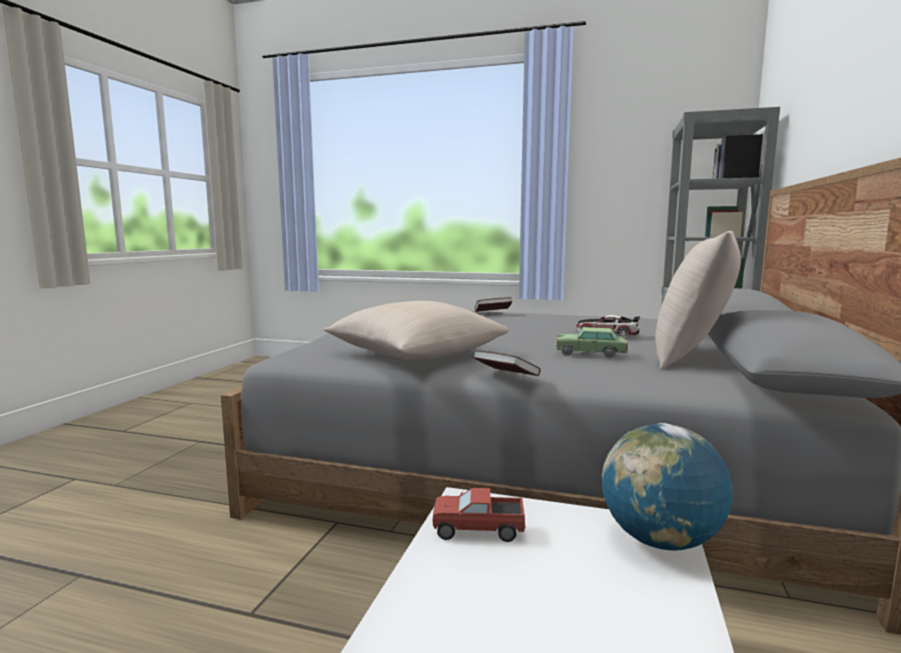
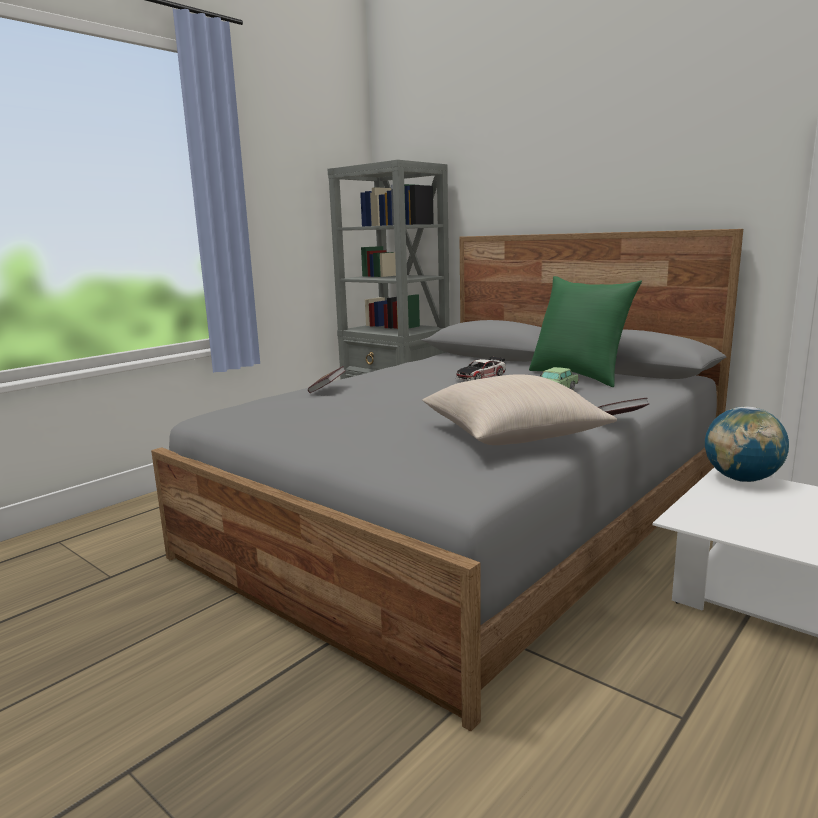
camera: 65 degrees left, 5 degrees up
toy truck [432,488,526,542] -> none
beige pillow [655,231,741,370] -> green pillow [529,276,642,387]

